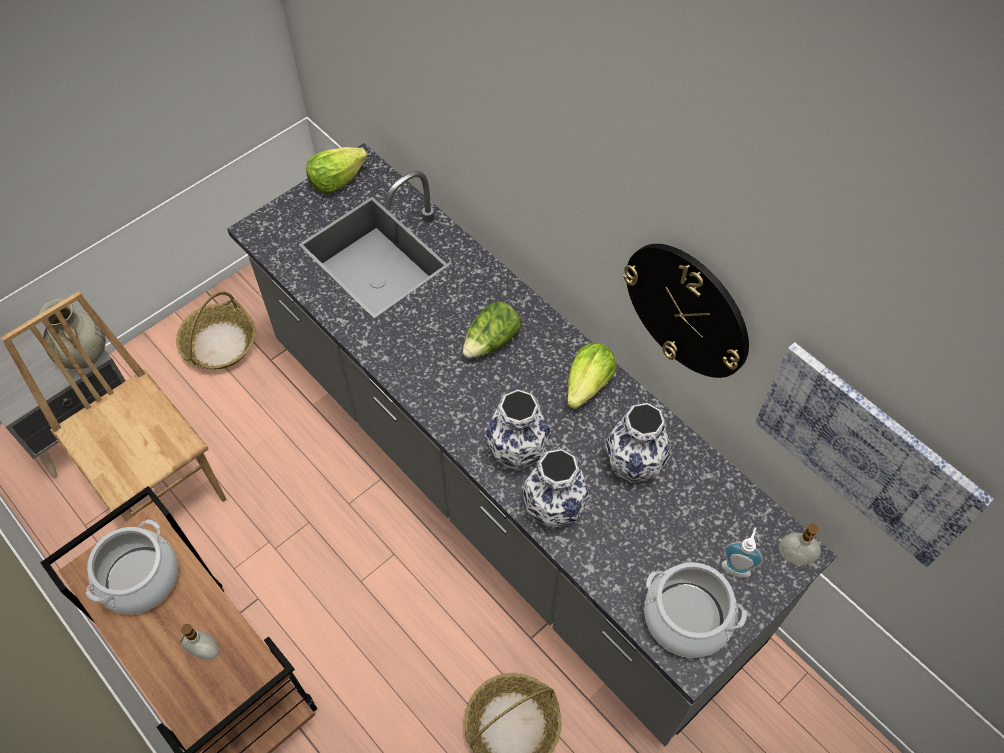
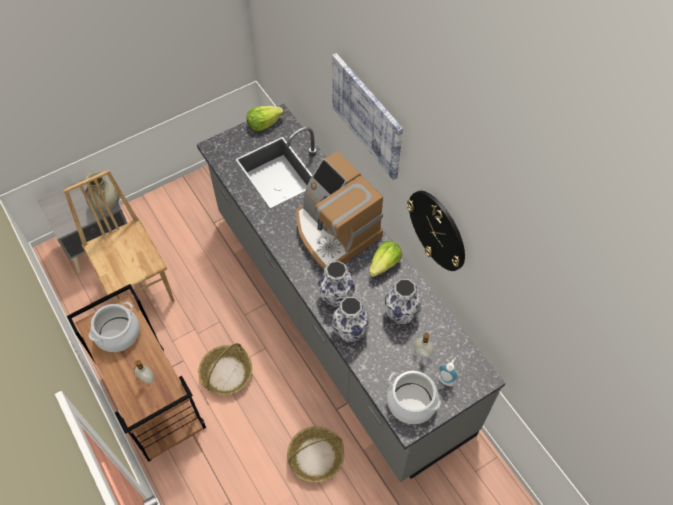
camera: 10 degrees right, 0 degrees up
basket [176,291,255,369] -> basket moved to [198,343,252,395]
lettuce [463,302,521,358] -> coffee machine [296,151,383,270]
picture [755,342,994,567] -> picture moved to [332,53,403,180]
soap dispenser [779,524,821,565] -> soap dispenser moved to [413,333,434,358]

